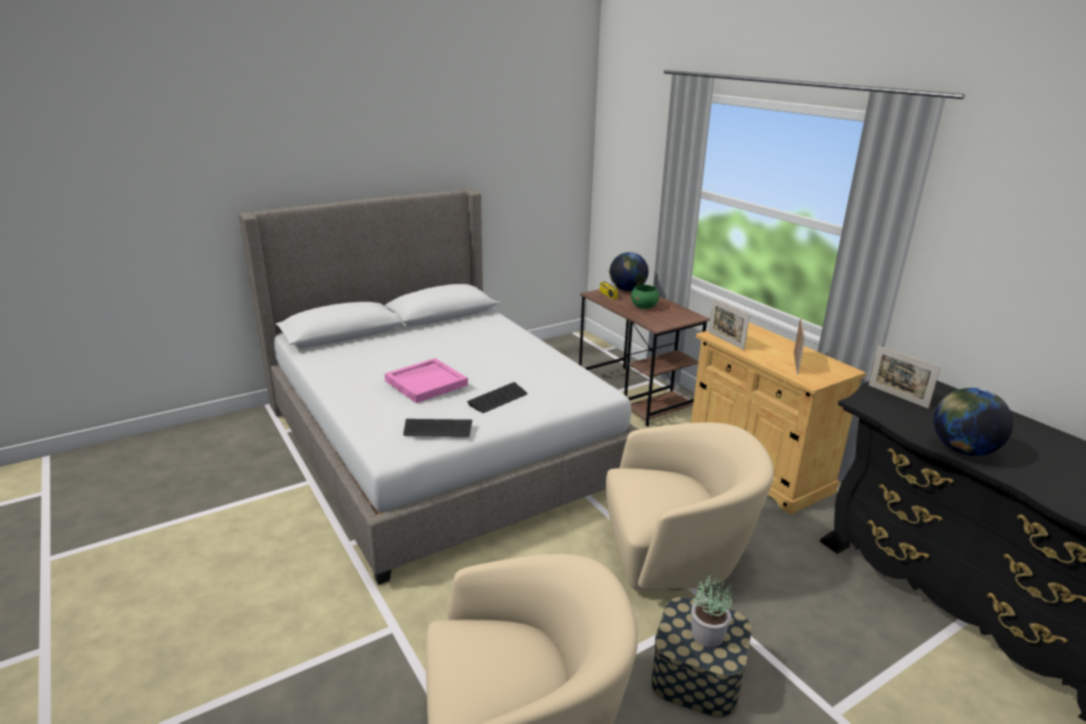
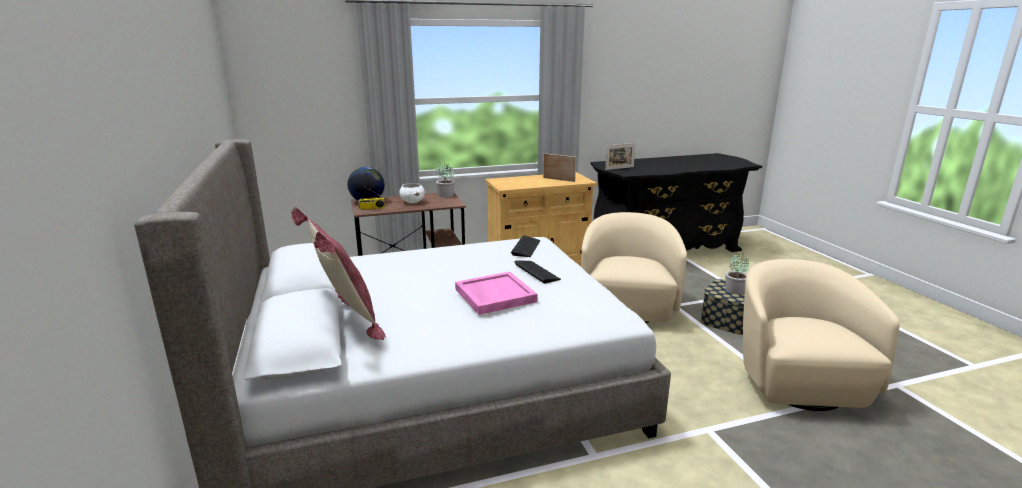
camera: 75 degrees left, 5 degrees down
keyboard [403,419,472,437] -> keyboard moved to [511,235,540,257]
green bowl [631,285,659,309] -> white bowl [399,183,425,203]
picture frame [709,299,750,350] -> none
globe [933,388,1013,456] -> none
none -> red pillow [291,207,386,341]
none -> potted plant [436,162,455,198]

